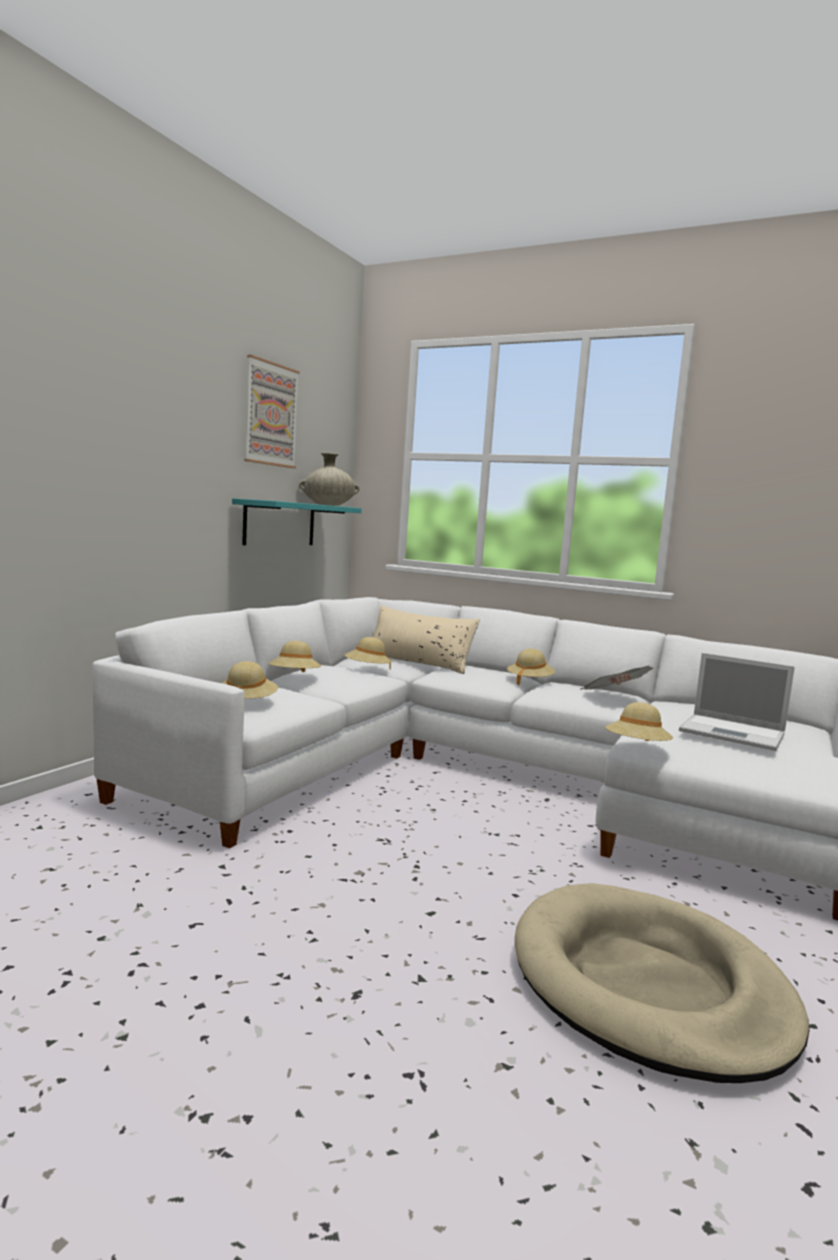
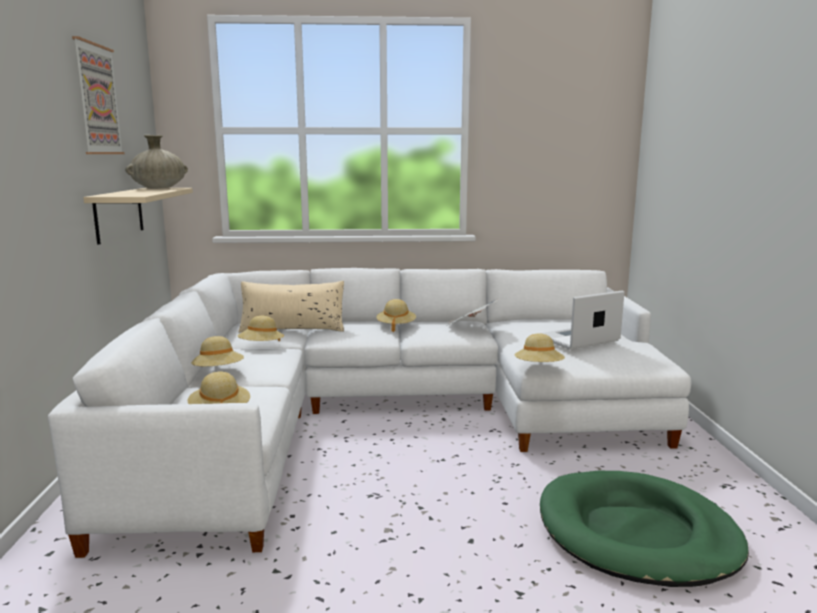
camera: 30 degrees left, 5 degrees up
turquoise shelf [232,498,362,545] -> beige shelf [83,188,193,245]
beige dog bed [515,883,810,1083] -> green dog bed [540,471,749,587]
laptop [679,653,795,751] -> laptop turned 150 degrees clockwise [539,290,624,350]

